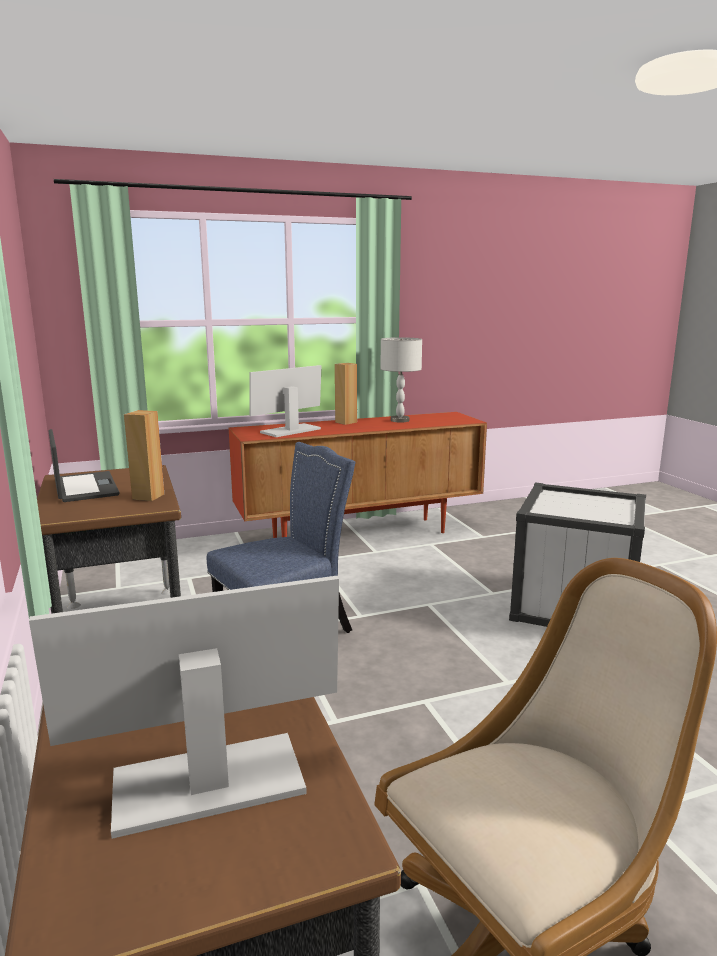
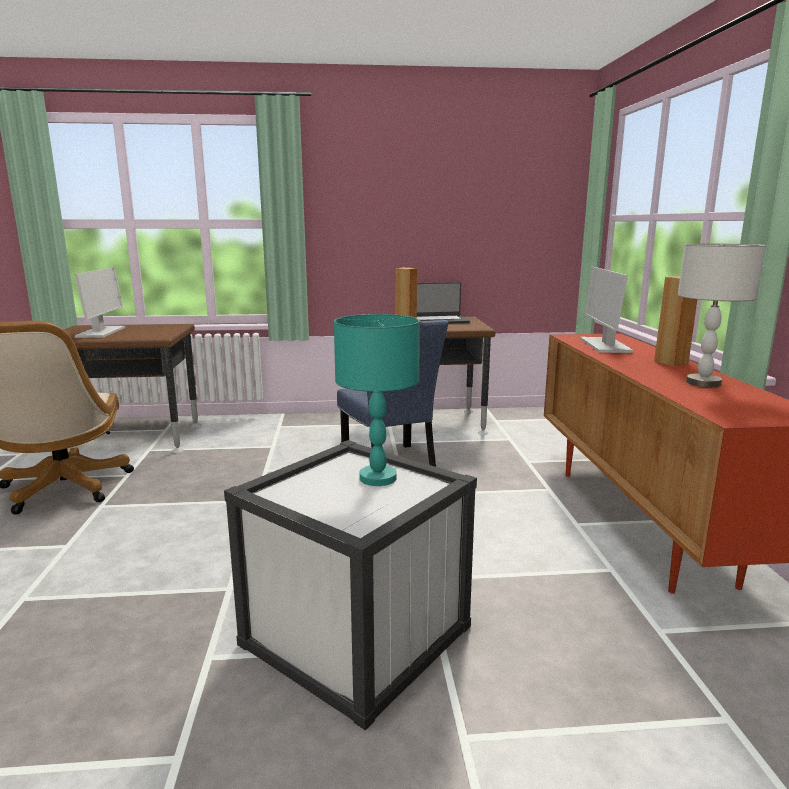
camera: 105 degrees right, 0 degrees up
monitor [249,365,322,437] -> monitor turned 150 degrees counterclockwise [580,267,633,353]
none -> turquoise table lamp [334,314,420,486]

